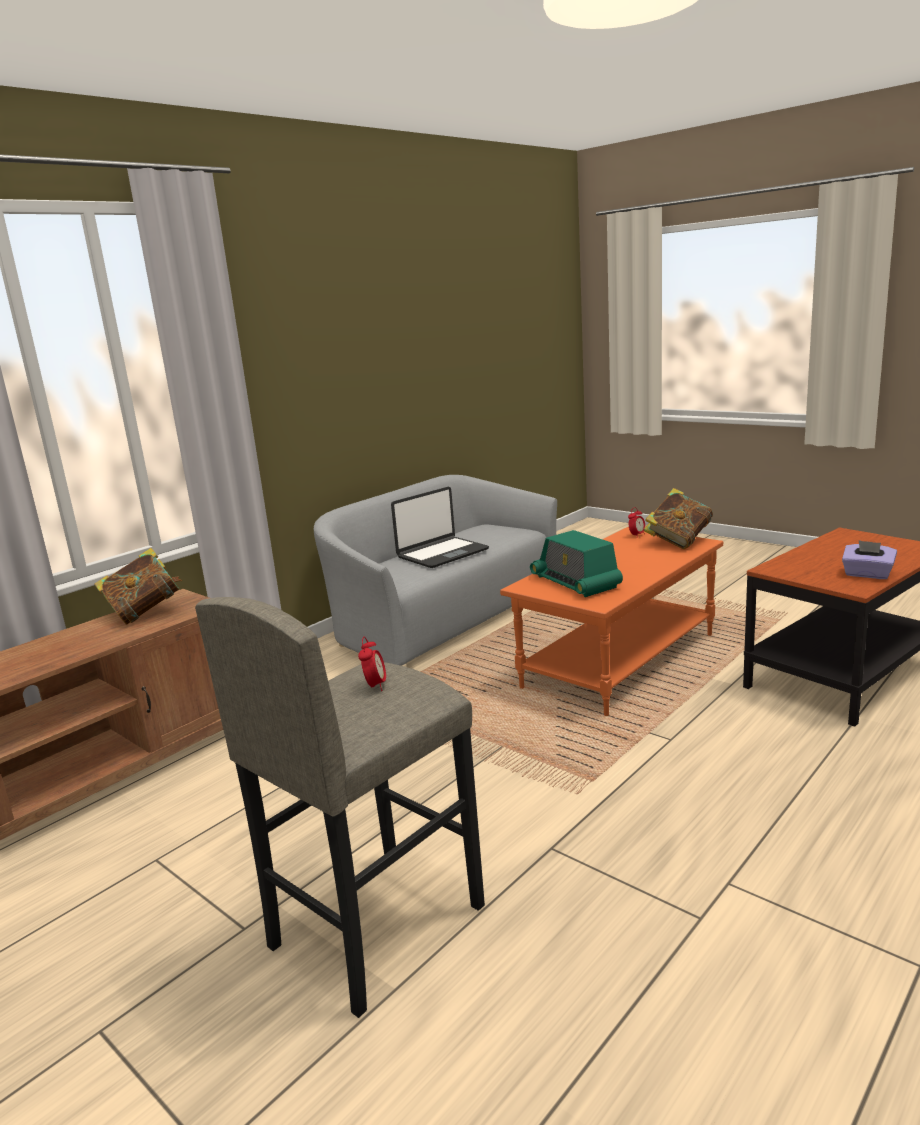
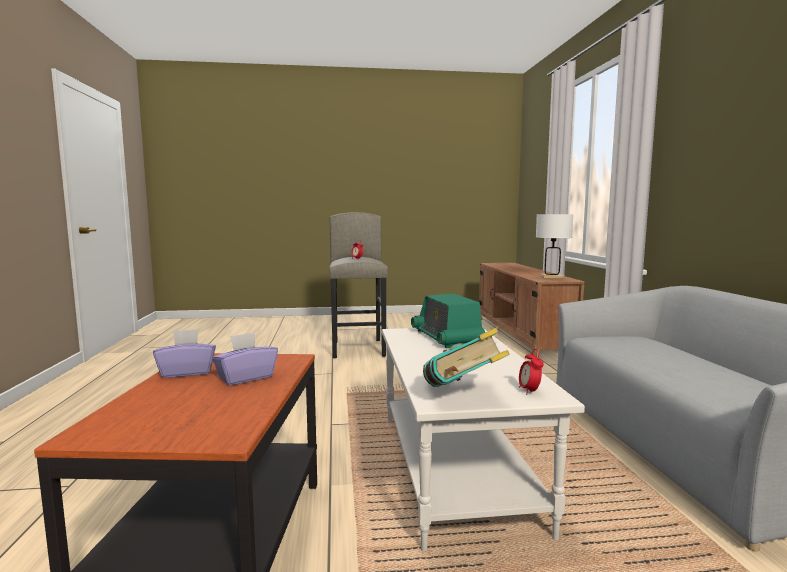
camera: 130 degrees right, 10 degrees down
book [94,548,182,625] -> white table lamp [536,214,573,278]
laptop [391,487,489,568] -> none
orange coffee table [500,527,723,716] -> white coffee table [382,328,585,552]
radio [530,530,623,597] -> radio turned 120 degrees counterclockwise [411,293,485,348]
none -> purple tissue box [212,332,278,385]

